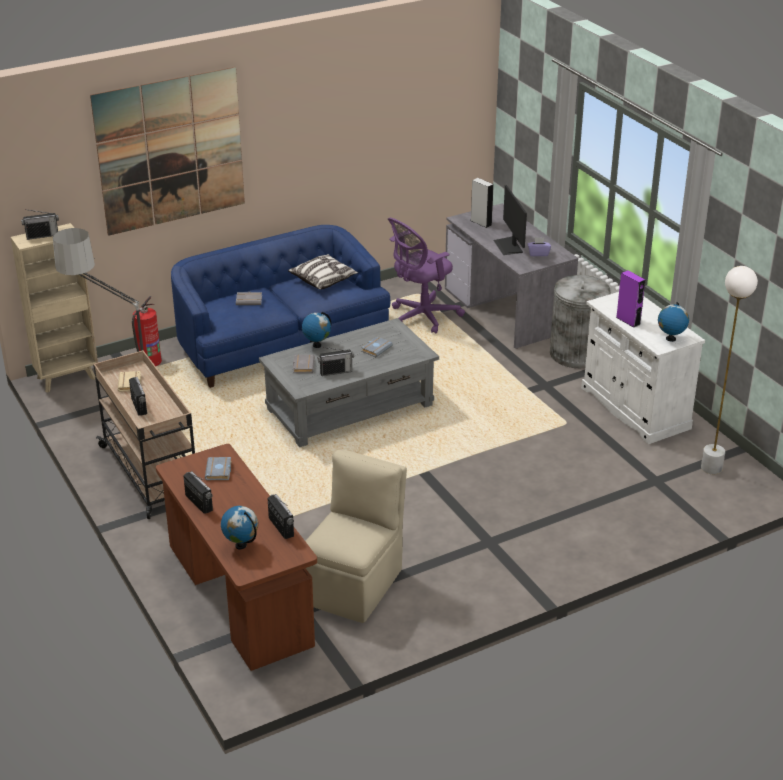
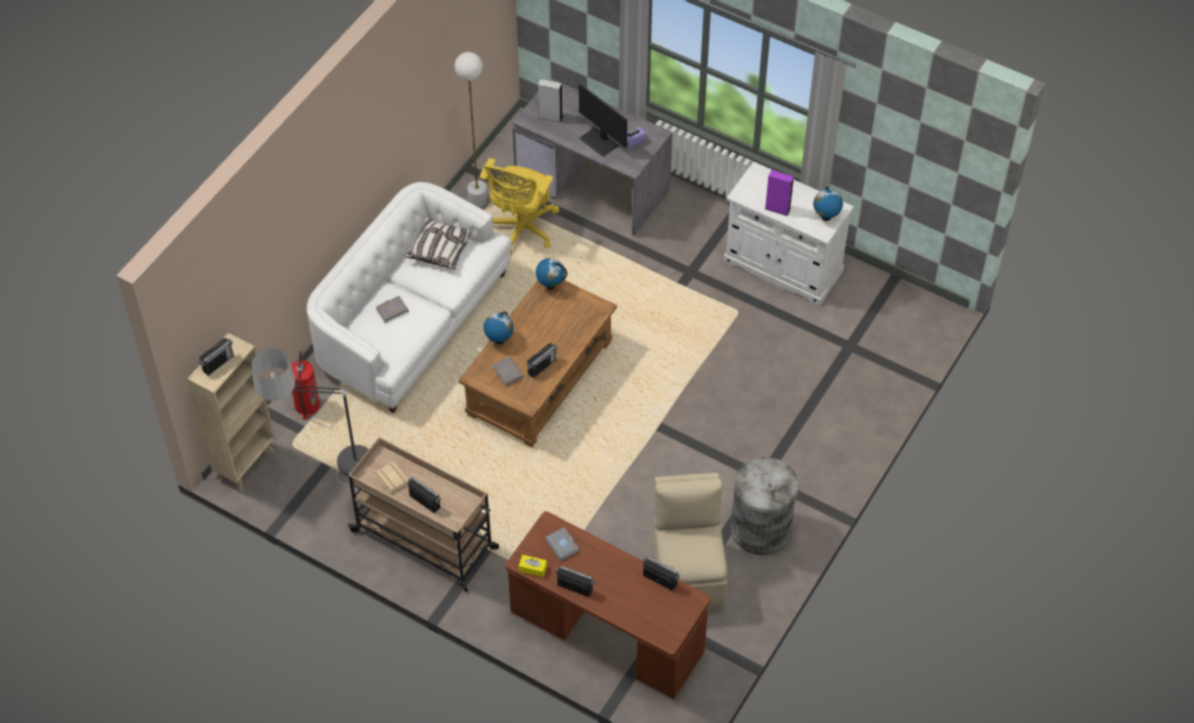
camera: 30 degrees left, 20 degrees up
picture [90,67,245,236] -> none
blue sofa [171,225,390,388] -> white sofa [307,182,512,413]
globe [221,506,258,549] -> globe moved to [536,258,567,290]
grey coffee table [259,318,439,447] -> brown coffee table [458,280,617,448]
grey book [361,337,393,357] -> none
purple office chair [388,218,465,334] -> yellow office chair [480,158,559,255]
grey trash can [550,275,611,368] -> grey trash can moved to [731,457,799,555]
white floor lamp [701,266,758,474] -> white floor lamp moved to [454,52,487,207]
none -> yellow tissue box [519,555,547,577]

